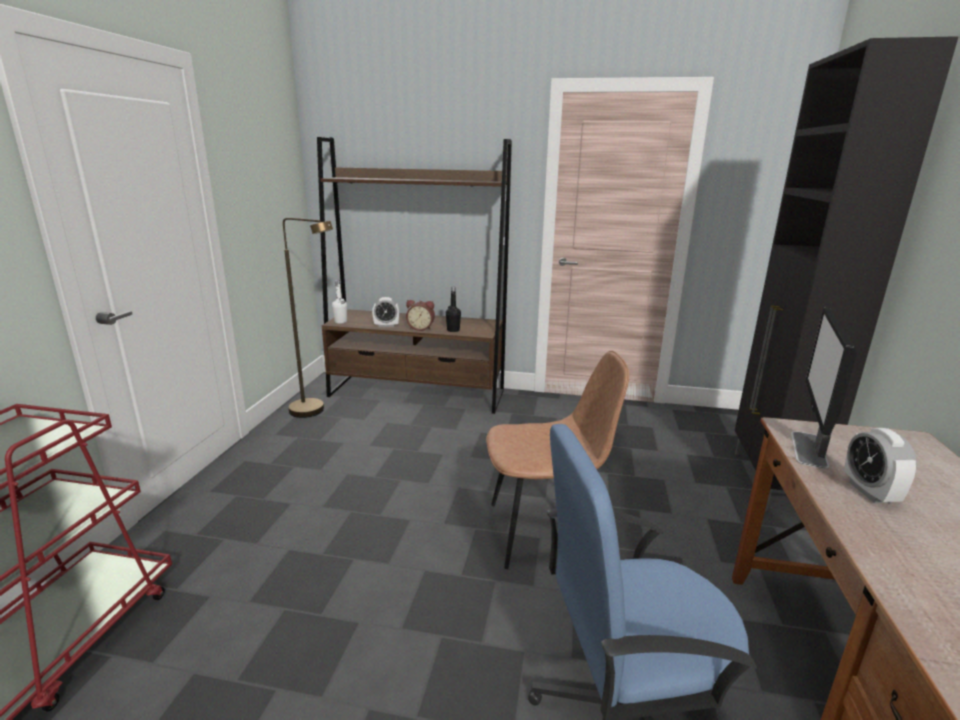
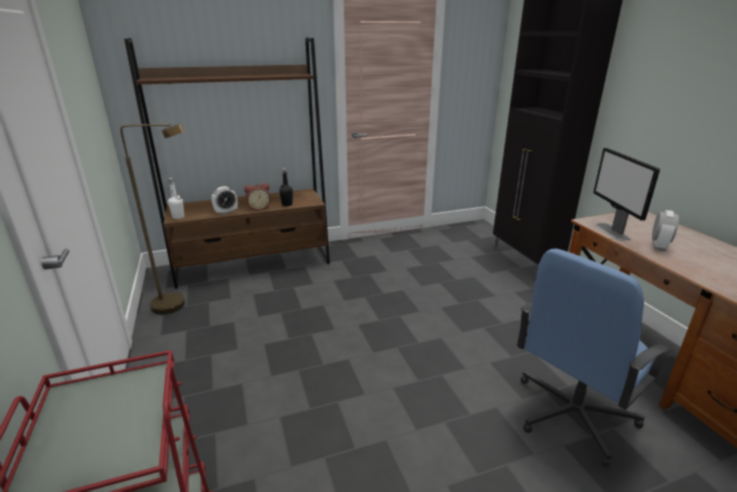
camera: 30 degrees left, 5 degrees up
brown chair [486,351,629,569] -> none
alarm clock [844,428,917,503] -> alarm clock turned 120 degrees counterclockwise [652,210,679,251]

